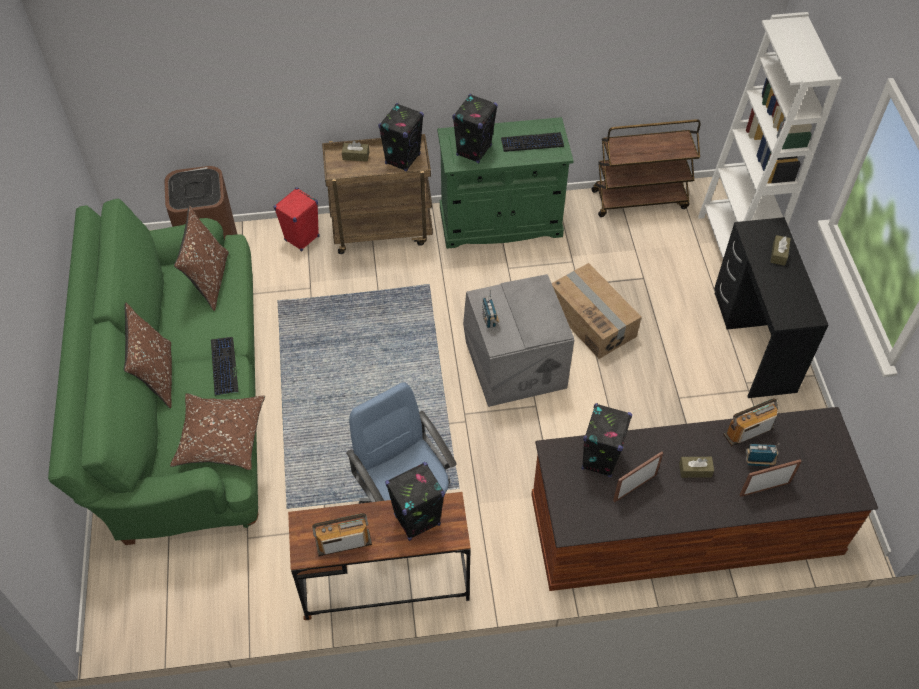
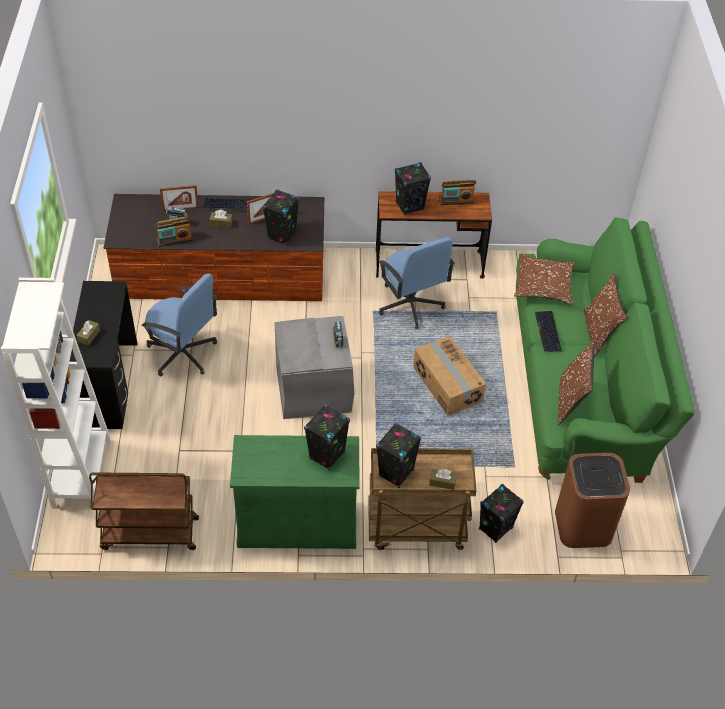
camera: 175 degrees left, 5 degrees down
red speaker [273,187,319,252] -> black speaker [479,484,524,543]
keyboard [501,132,564,152] -> keyboard moved to [204,198,253,211]
cardboard box [552,263,642,359] -> cardboard box moved to [413,336,486,416]
none -> blue office chair [142,273,217,377]

